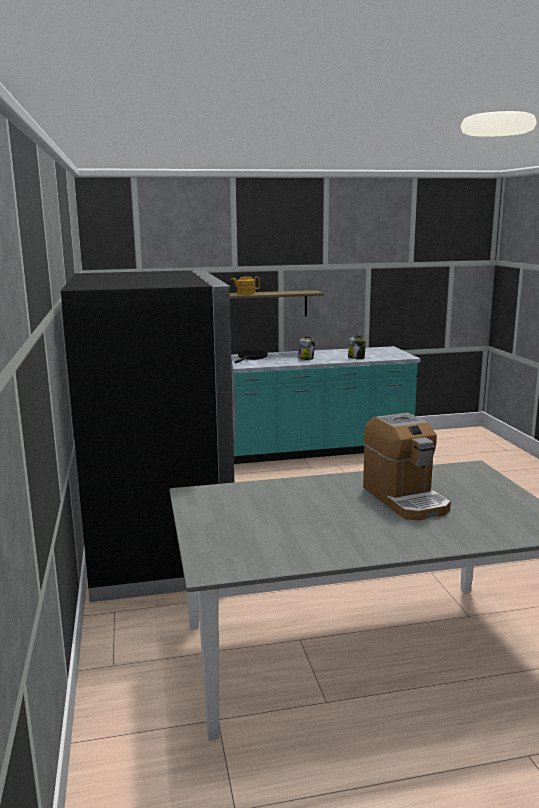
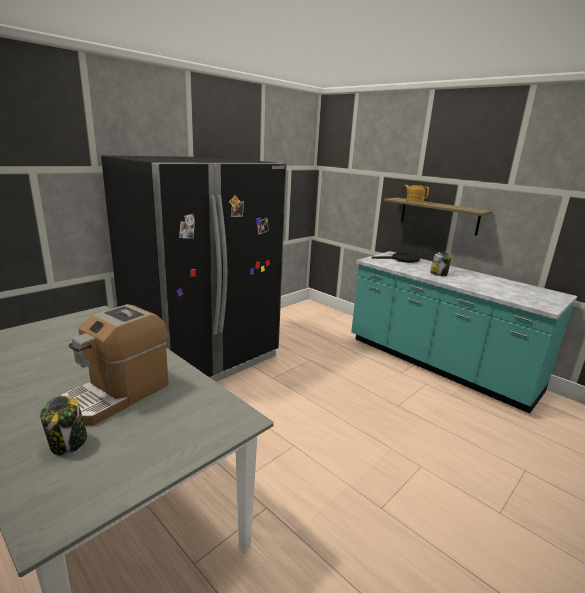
camera: 55 degrees right, 5 degrees up
jar [348,335,366,359] -> jar moved to [40,396,87,455]

